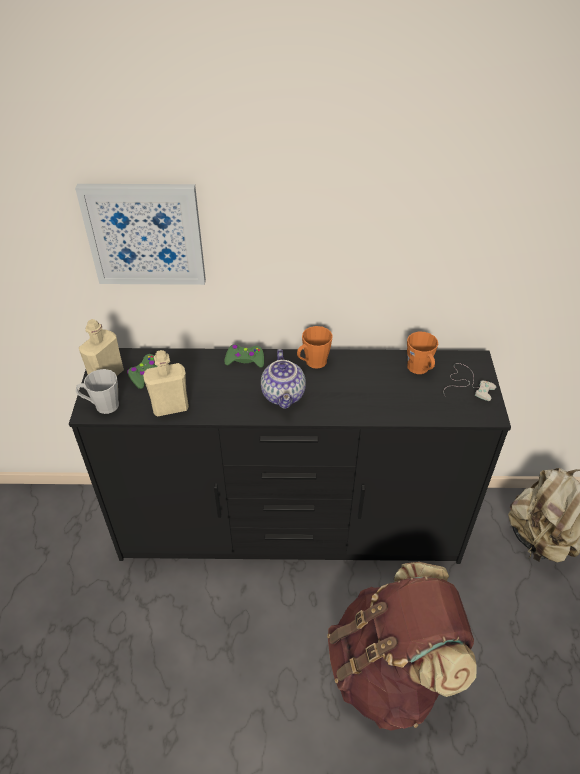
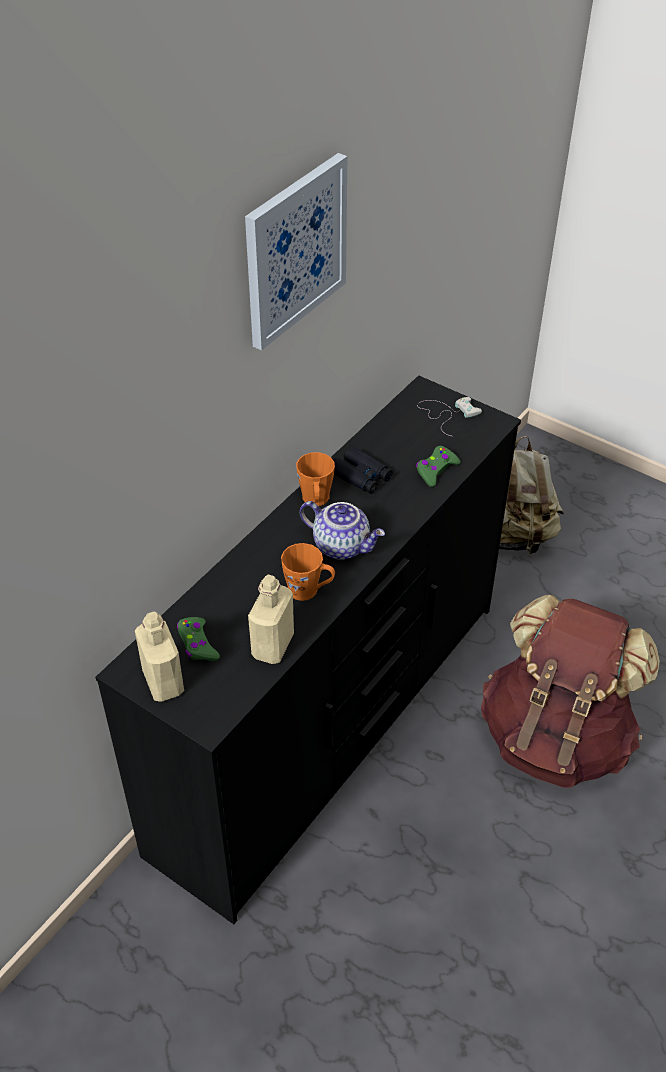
camera: 55 degrees left, 0 degrees up
picture [75,184,206,285] -> picture moved to [245,153,347,350]
grey mug [76,369,119,414] -> none
green game controller [224,344,264,368] -> green game controller moved to [416,446,461,487]
orange mug [407,332,438,374] -> orange mug moved to [281,543,335,601]
none -> black binoculars [333,446,393,494]

